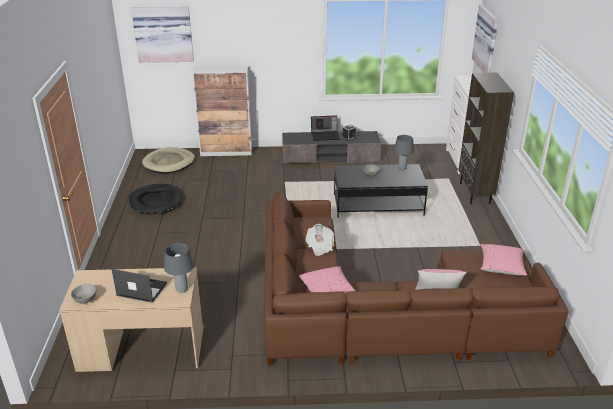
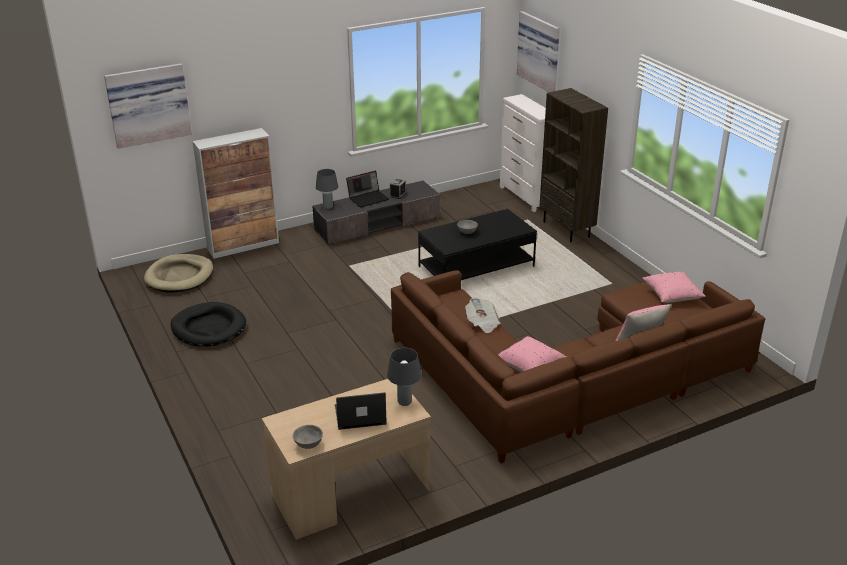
camera: 25 degrees left, 0 degrees up
grey table lamp [394,135,414,170] -> grey table lamp moved to [316,169,338,209]

